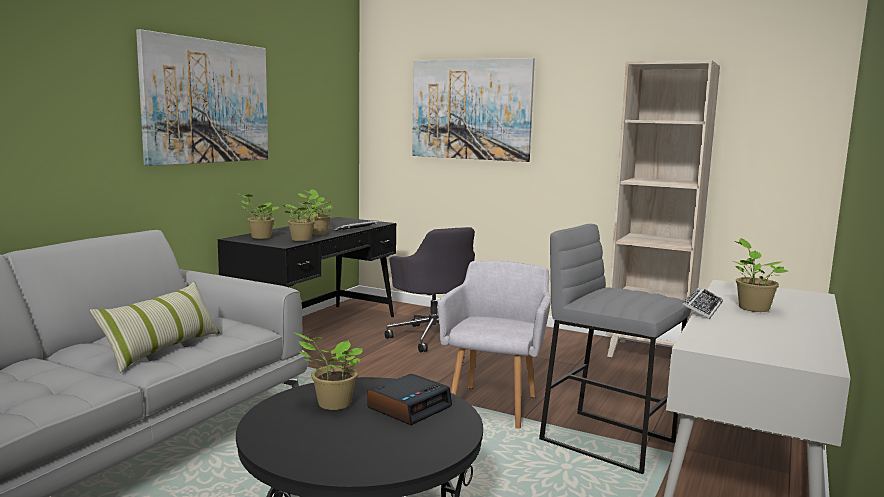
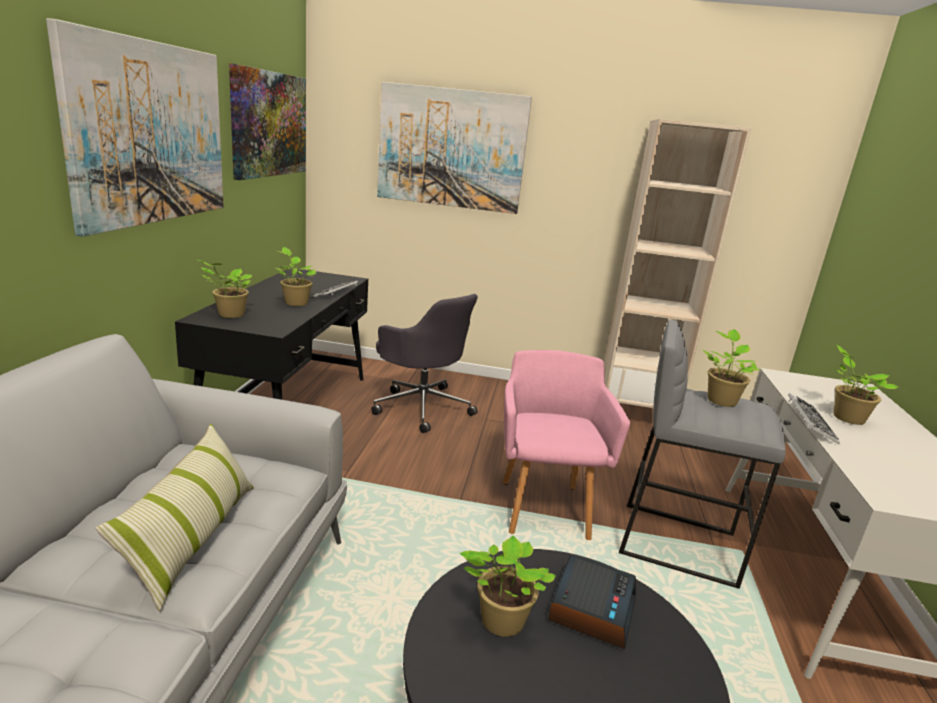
camera: 20 degrees left, 10 degrees up
potted plant [282,193,322,241] -> potted plant moved to [702,329,760,407]
grey armchair [438,261,551,429] -> pink armchair [503,350,630,540]
none -> picture [229,63,306,180]

